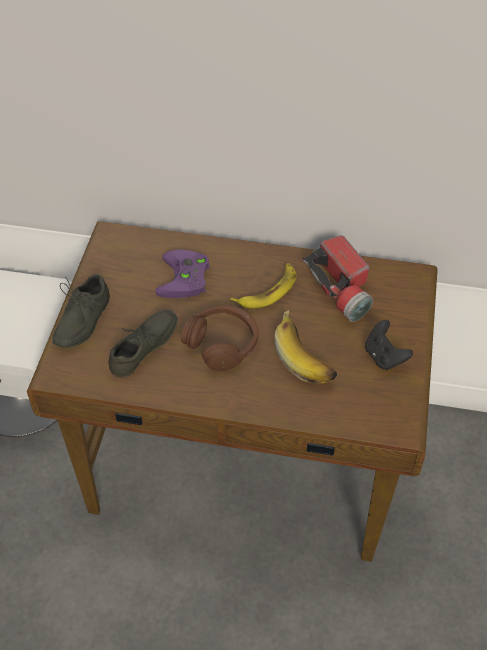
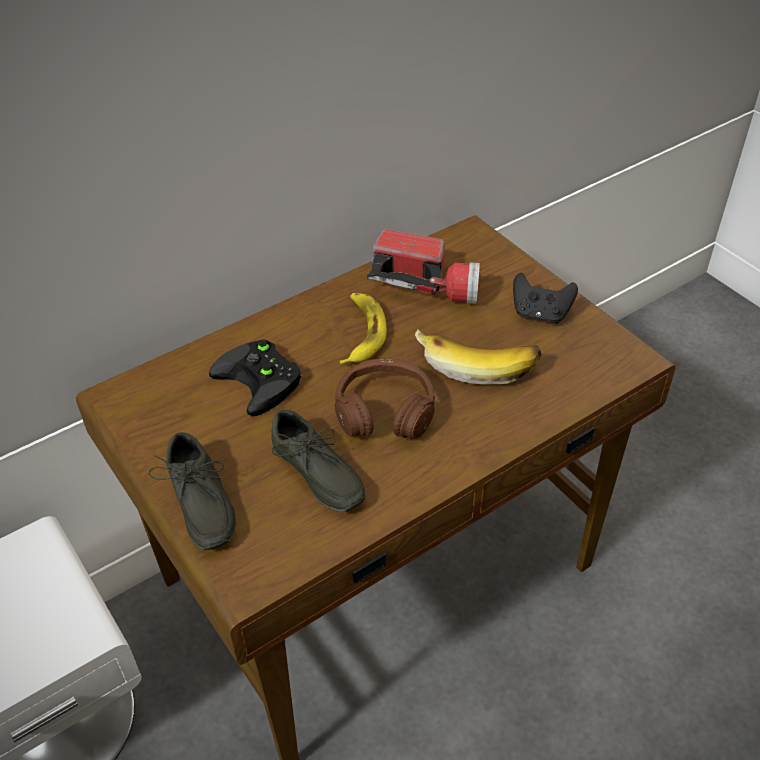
camera: 45 degrees left, 5 degrees down
grey shoe [109,310,178,378] -> grey shoe turned 150 degrees clockwise [271,410,366,512]
purple game controller [155,249,210,298] -> black game controller [209,339,301,416]

